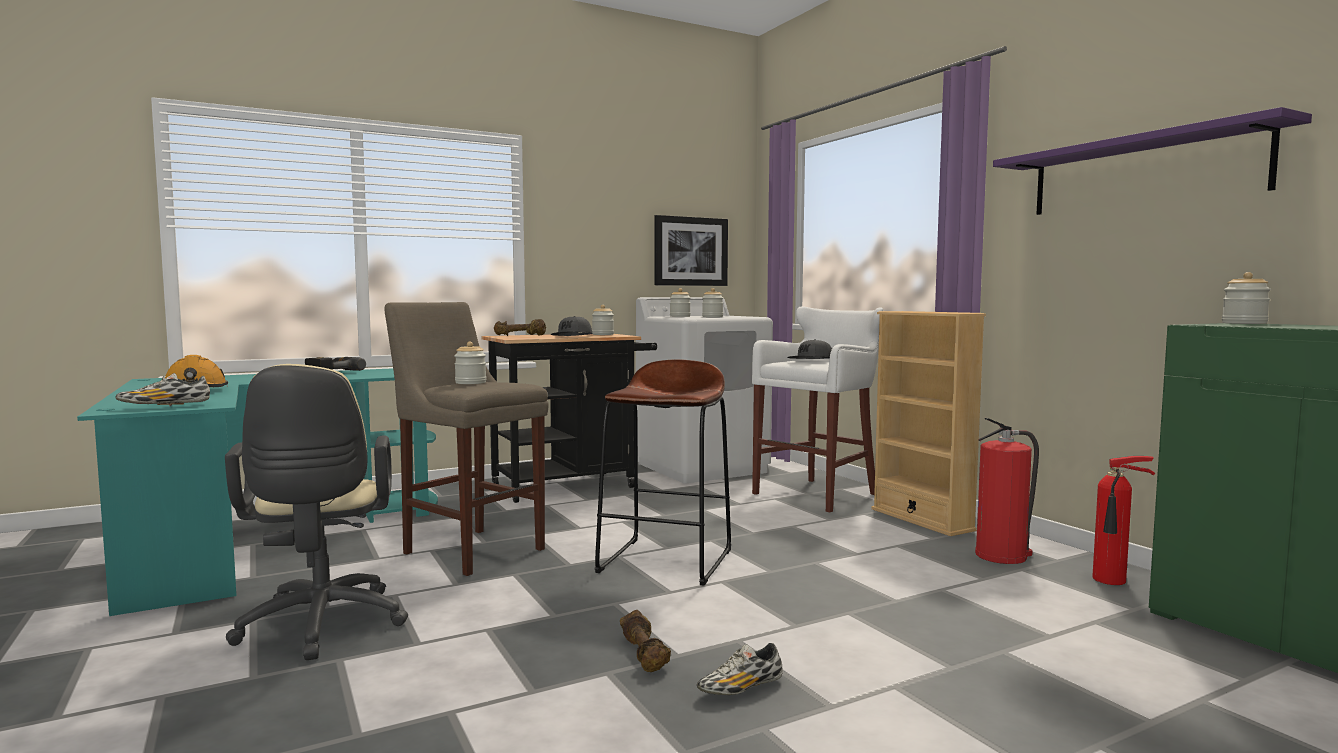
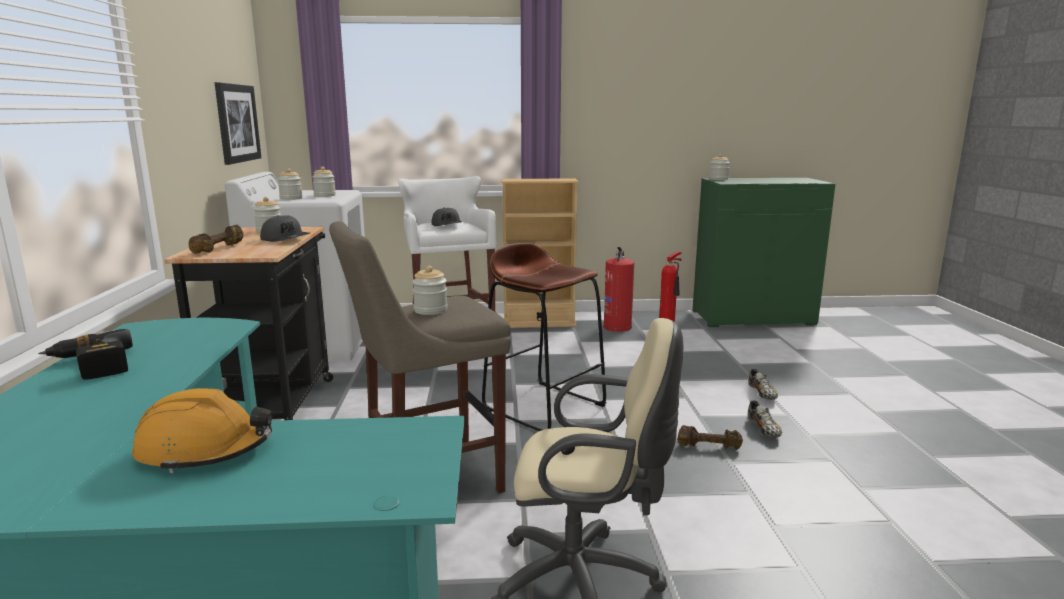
camera: 65 degrees left, 10 degrees up
shoe [115,373,210,406] -> shoe moved to [748,369,778,400]
purple shelf [993,107,1312,215] -> none

